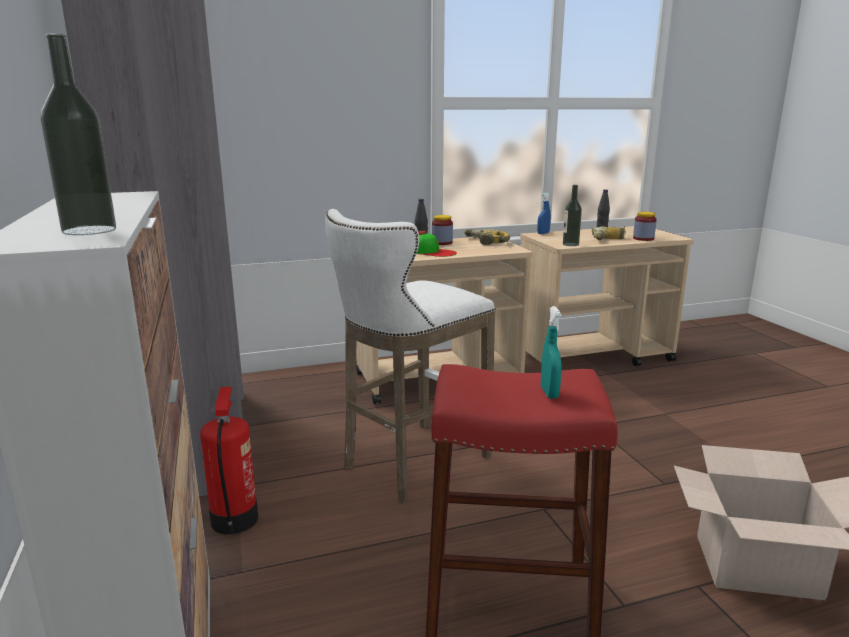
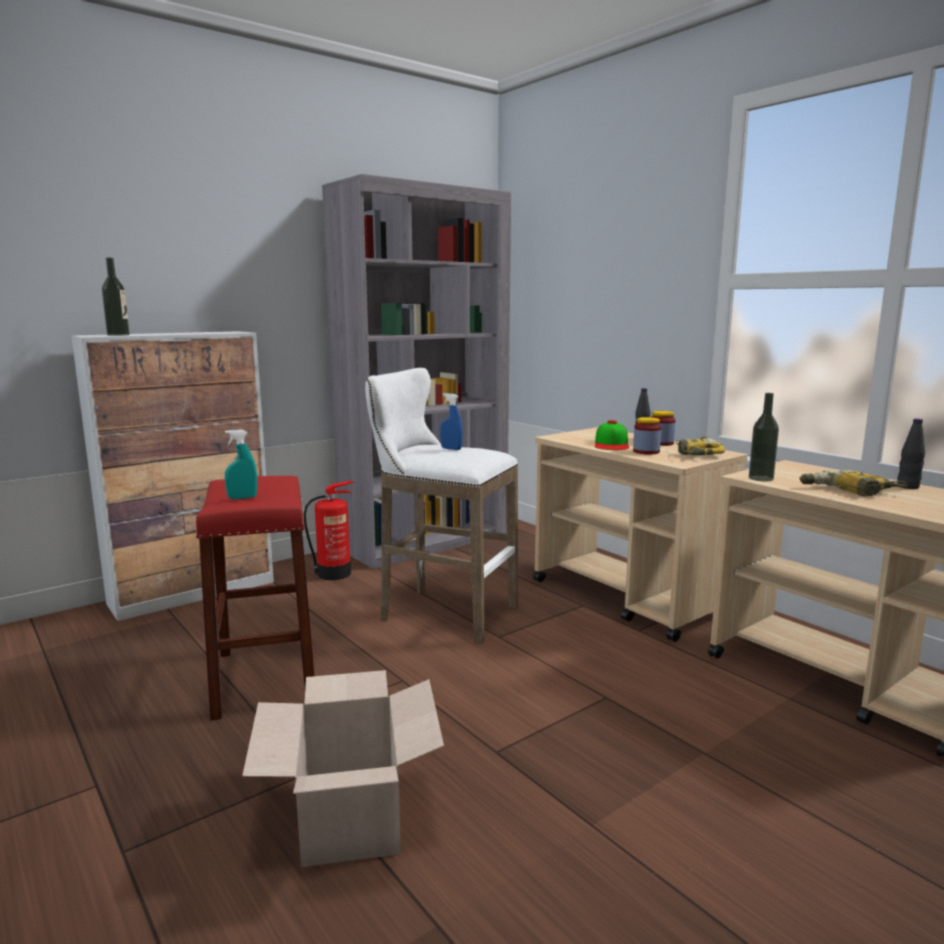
camera: 70 degrees right, 5 degrees down
blue spray bottle [537,192,551,234] -> blue spray bottle moved to [440,393,463,450]
jar [633,212,657,241] -> jar moved to [633,417,661,455]

